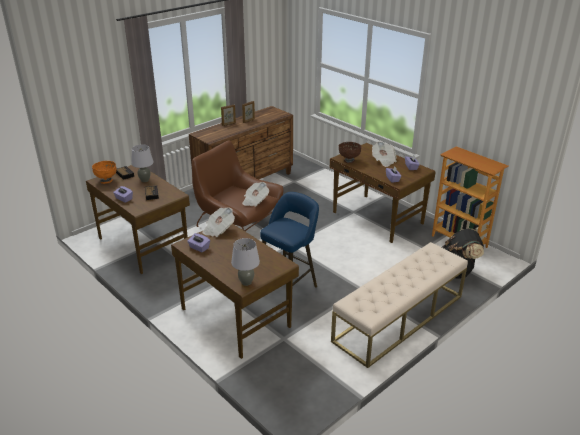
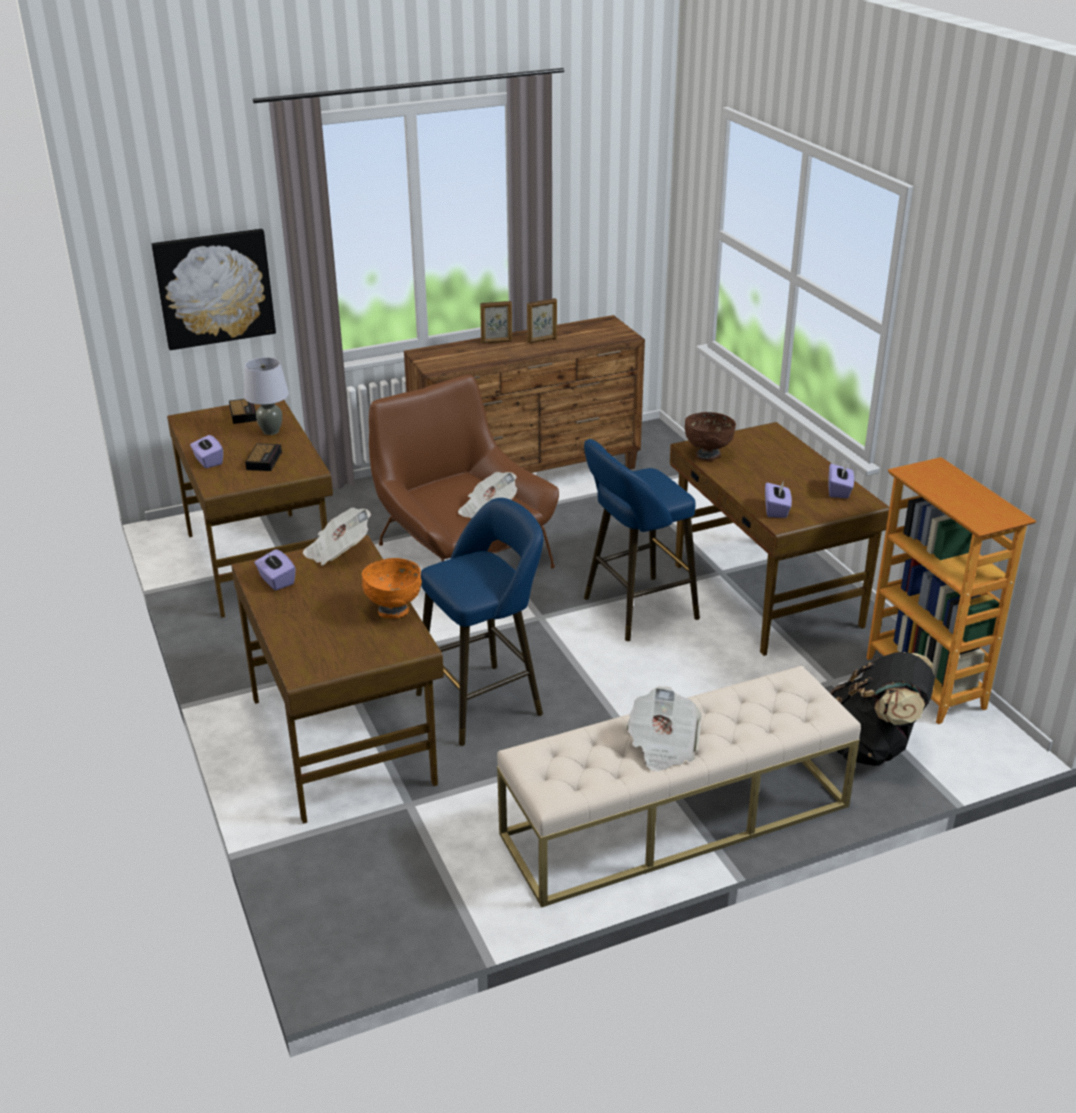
camera: 20 degrees right, 0 degrees up
orange bowl [92,161,117,184] -> orange bowl moved to [362,558,422,618]
grey table lamp [231,238,260,286] -> none
newspaper [372,141,397,167] -> newspaper moved to [626,686,702,772]
none -> picture [151,229,276,350]
none -> blue stool [584,439,700,641]

